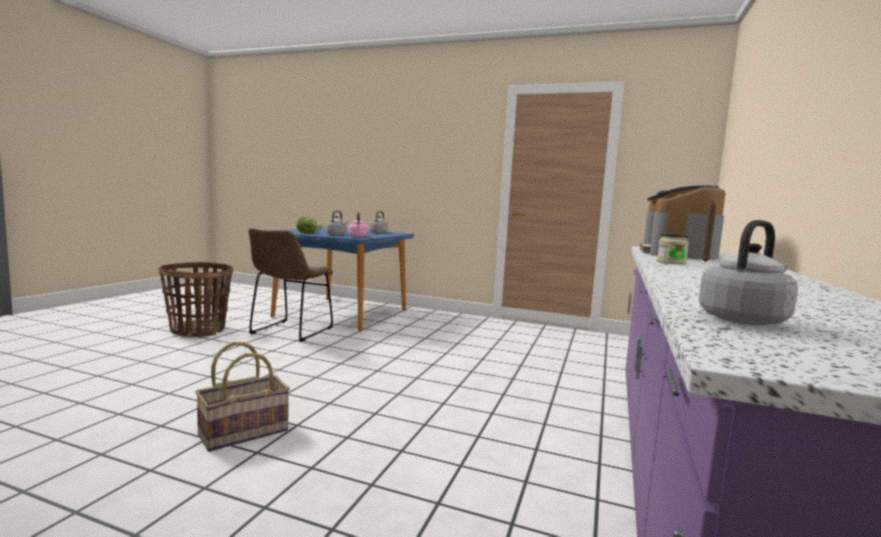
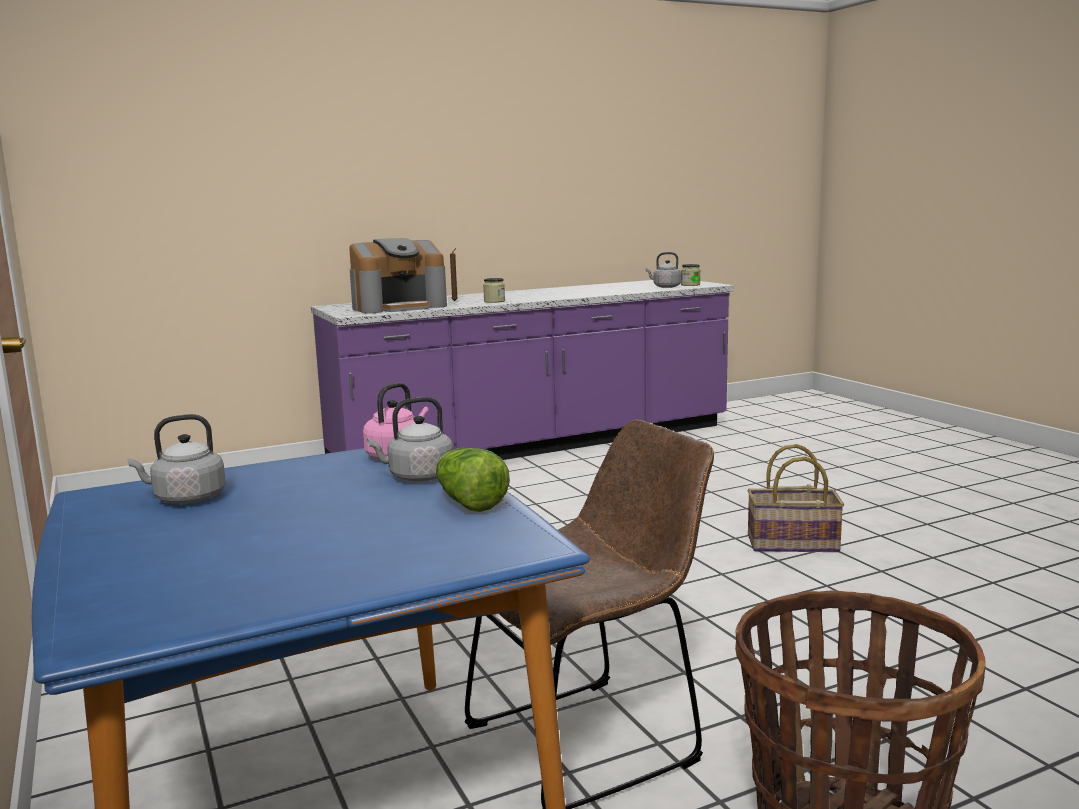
camera: 135 degrees left, 5 degrees up
none -> jar [681,264,700,286]

